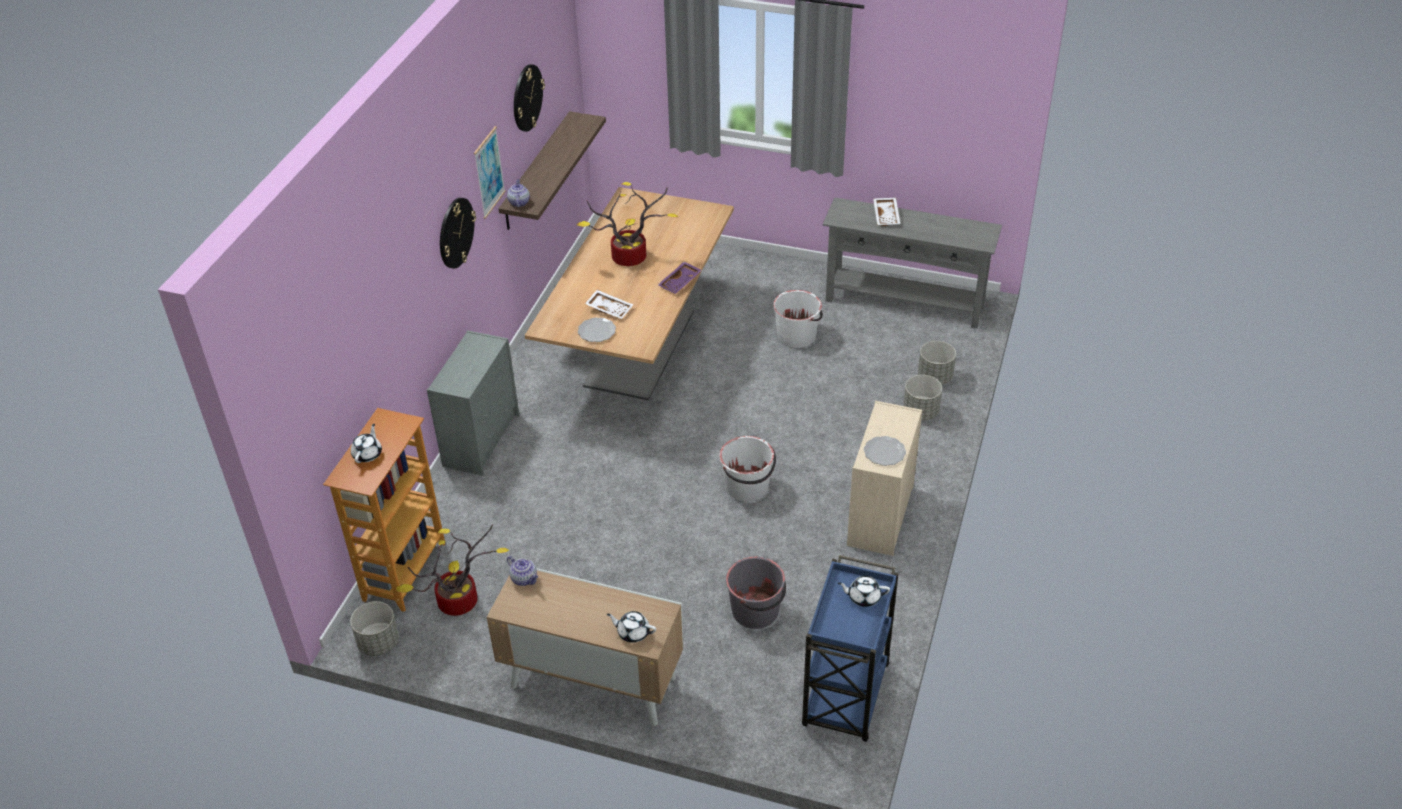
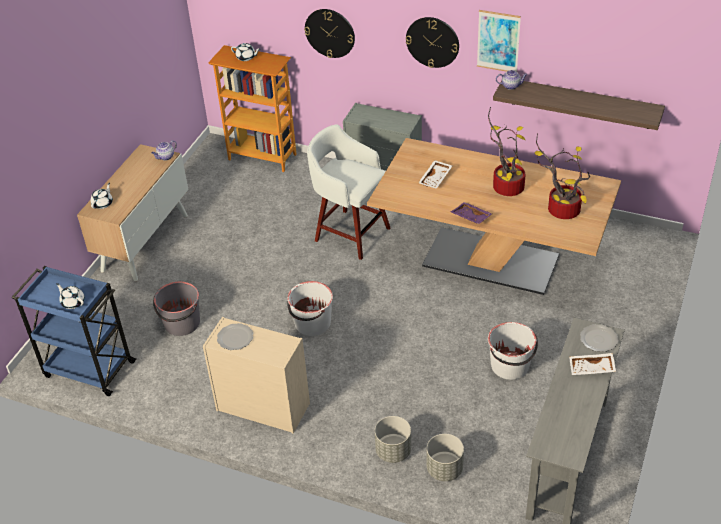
camera: 95 degrees right, 0 degrees up
grey planter [350,601,399,656] -> none
potted plant [396,524,510,616] -> potted plant moved to [535,133,590,219]
wall clock [514,64,545,132] -> wall clock moved to [304,9,355,58]
plate [578,318,616,342] -> plate moved to [580,324,618,352]
white teapot [838,576,890,607] -> white teapot turned 60 degrees counterclockwise [56,283,85,309]
none -> white stool [307,124,390,260]

